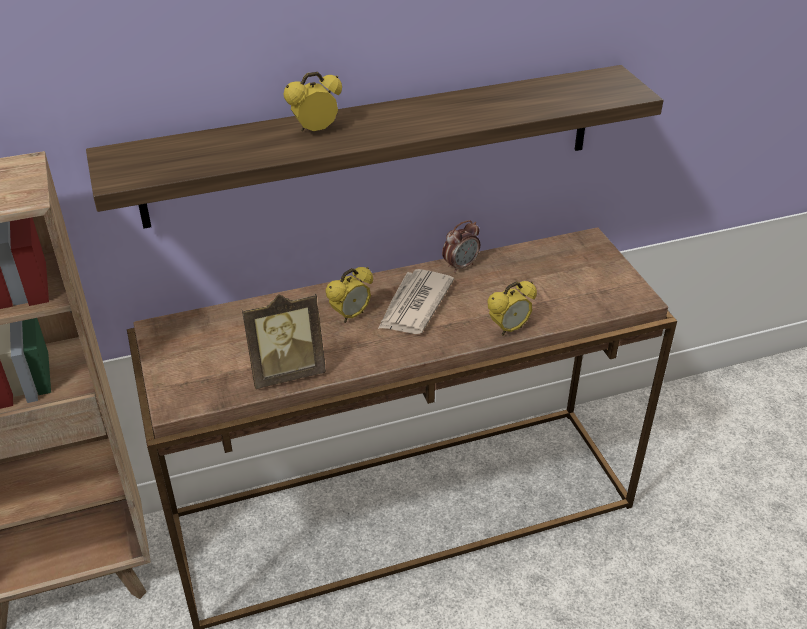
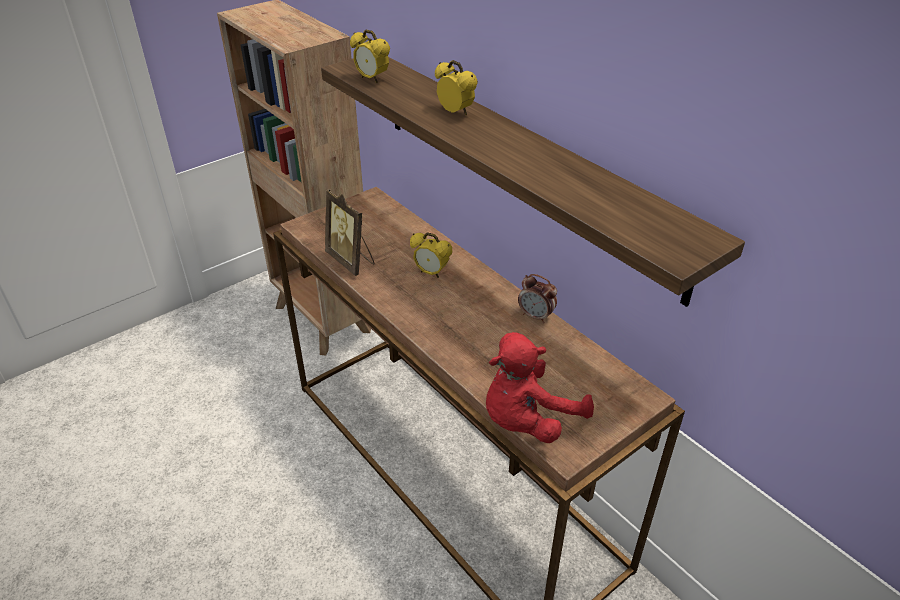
camera: 70 degrees right, 0 degrees up
newspaper [378,269,454,334] -> none
alarm clock [487,281,537,336] -> alarm clock moved to [350,30,390,83]
none -> red plush toy [486,332,594,443]

